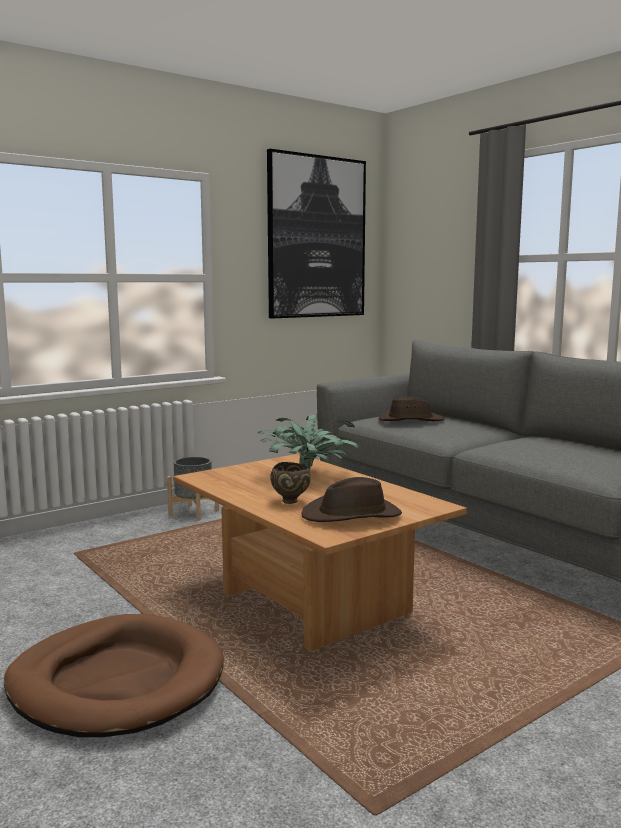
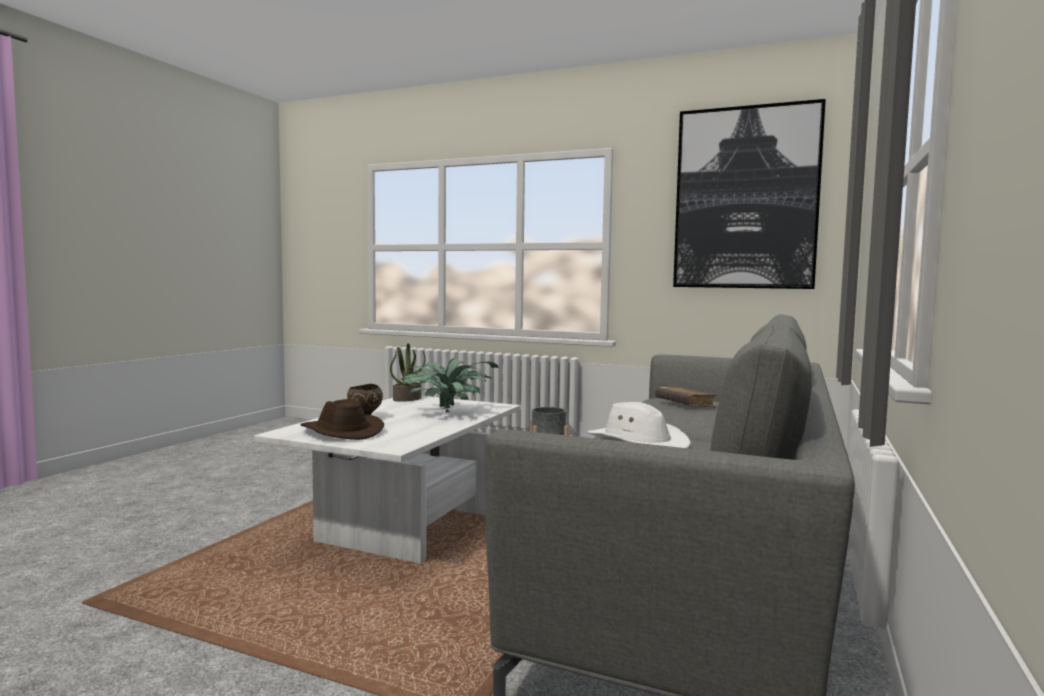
camera: 60 degrees right, 5 degrees down
brown dog bed [4,614,224,737] -> none
brown coffee table [173,454,467,652] -> white coffee table [254,396,520,563]
brown hat [379,397,445,421] -> brown book [655,387,717,408]
none -> potted plant [390,343,426,402]
none -> white hat [587,402,691,448]

